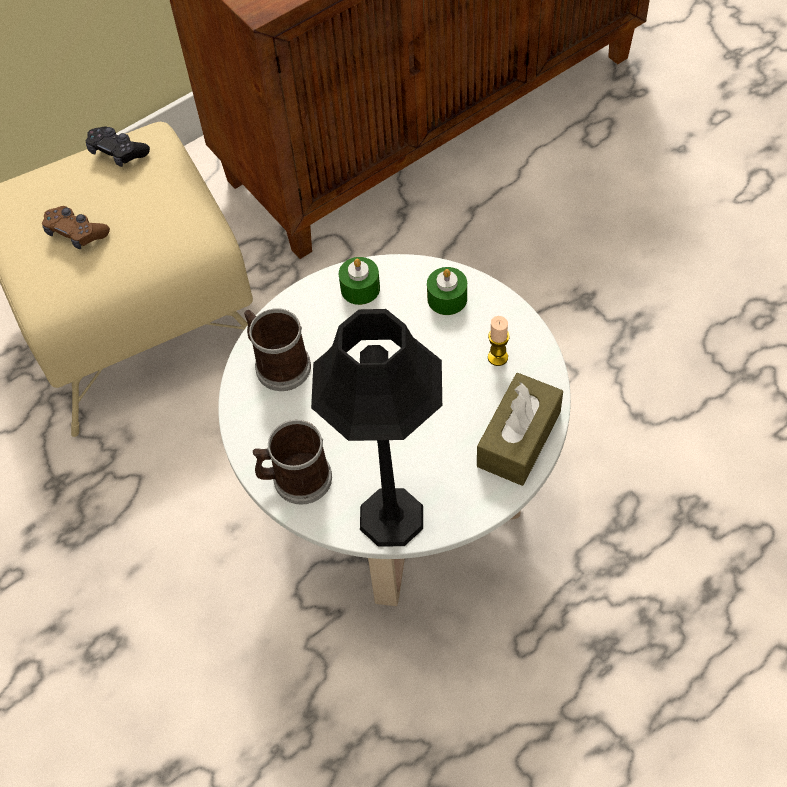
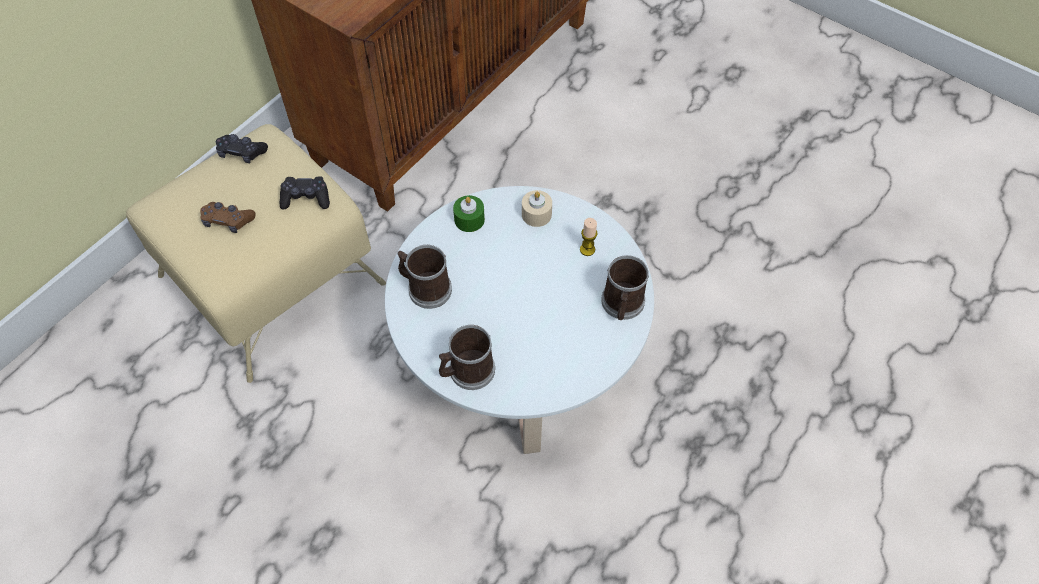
camera: 20 degrees left, 0 degrees up
black table lamp [311,309,442,547] -> none
green candle [427,267,467,315] -> beige candle [522,190,552,227]
brown tissue box [477,373,563,486] -> mug [601,255,649,320]
none -> black game controller [280,176,330,209]

